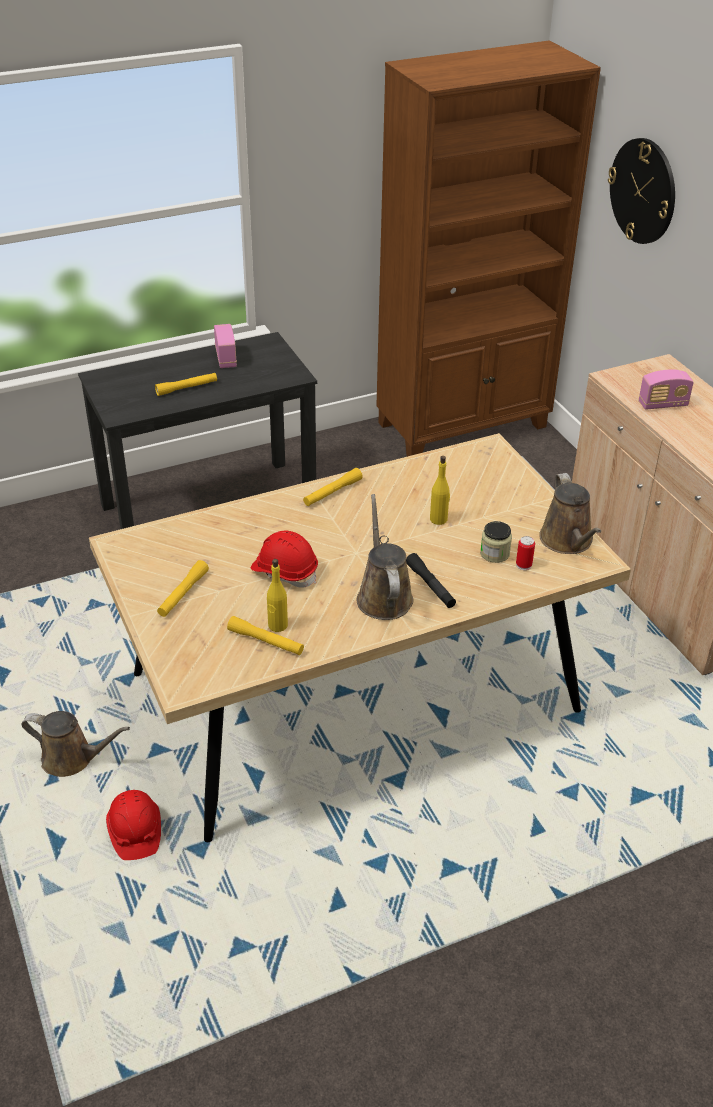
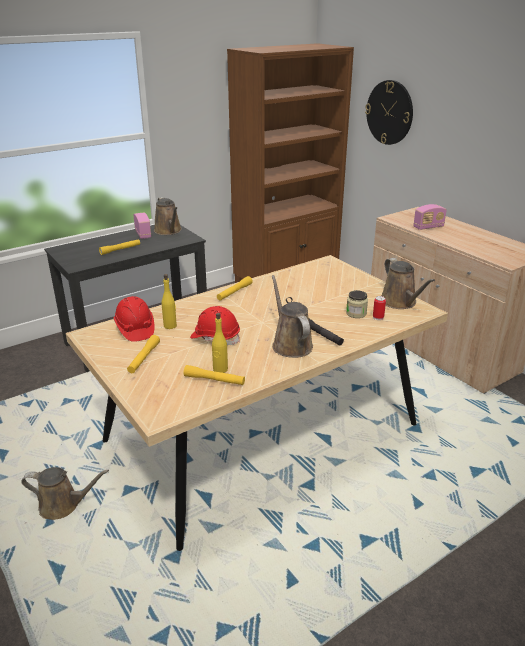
camera: 10 degrees left, 10 degrees down
red hard hat [106,790,161,860] -> red hard hat moved to [114,296,155,342]
yellow bottle [430,456,450,525] -> yellow bottle moved to [162,274,177,329]
none -> brown watering can [154,197,182,235]

